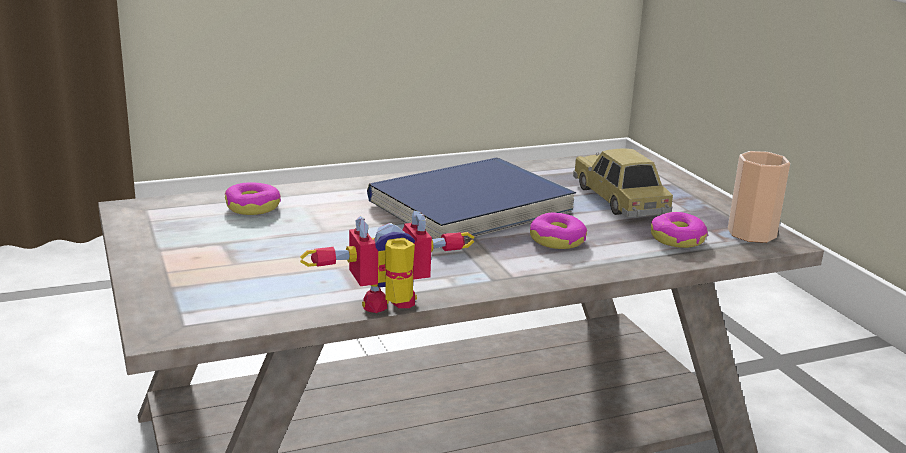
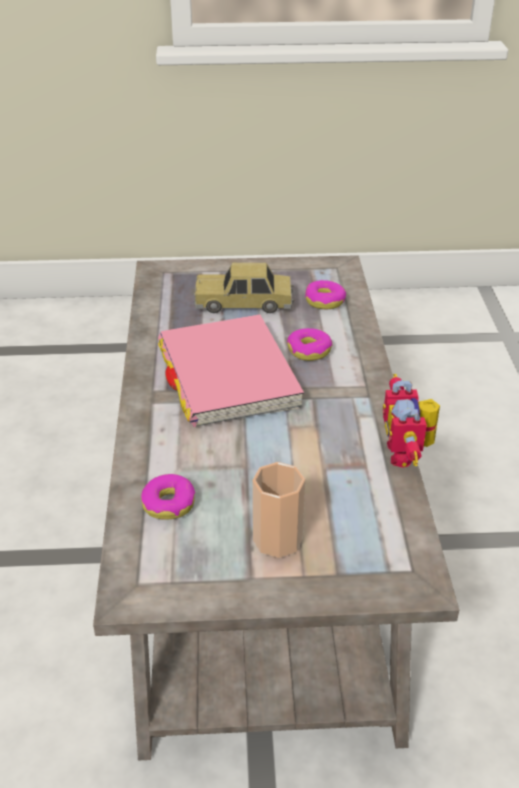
camera: 70 degrees left, 15 degrees up
blue book [367,157,576,239] -> pink book [158,315,304,427]
cup [728,151,790,243] -> cup moved to [253,462,305,558]

